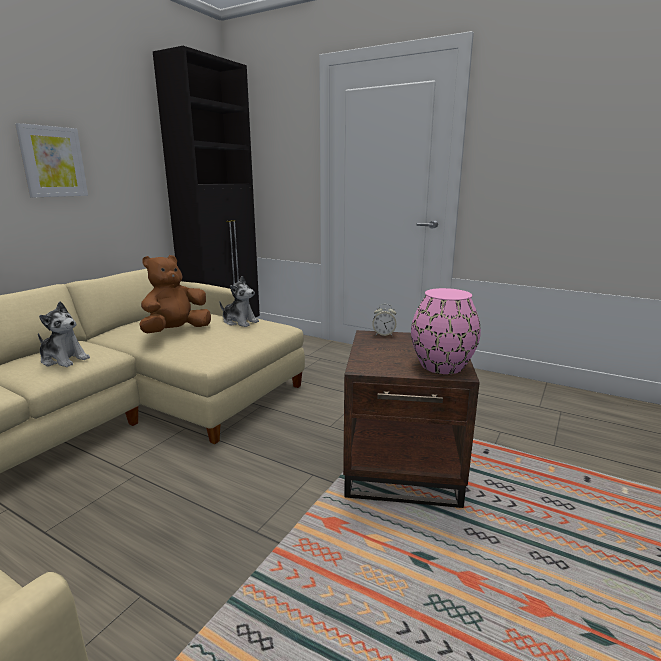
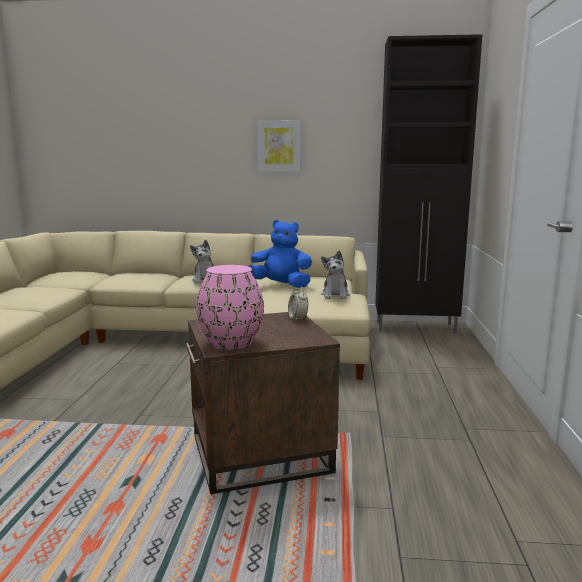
camera: 65 degrees right, 5 degrees down
brown plush toy [139,255,211,333] -> blue plush toy [248,220,312,288]

